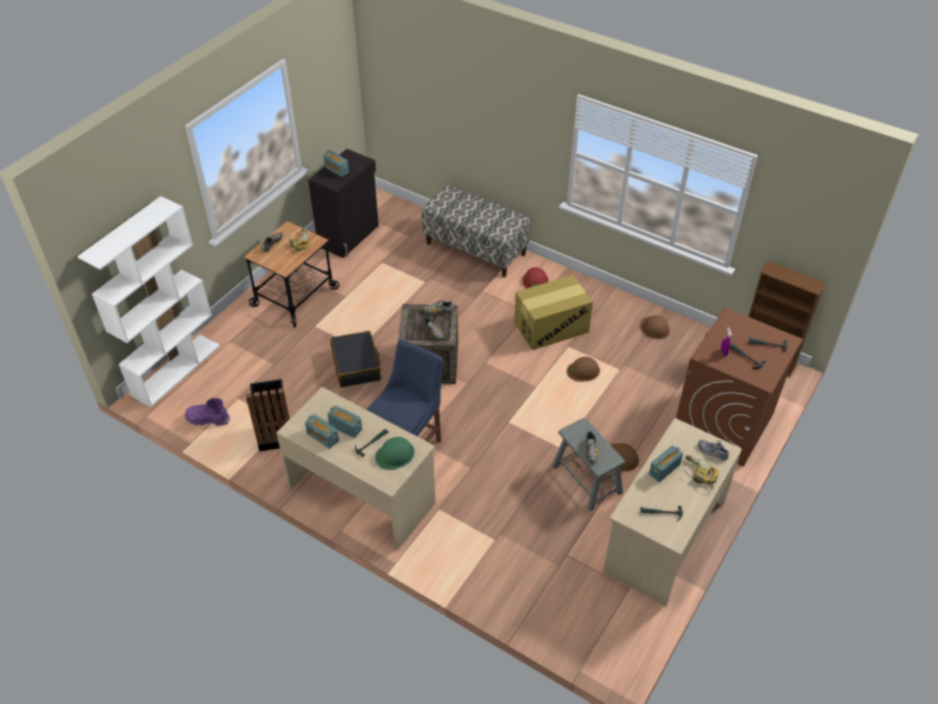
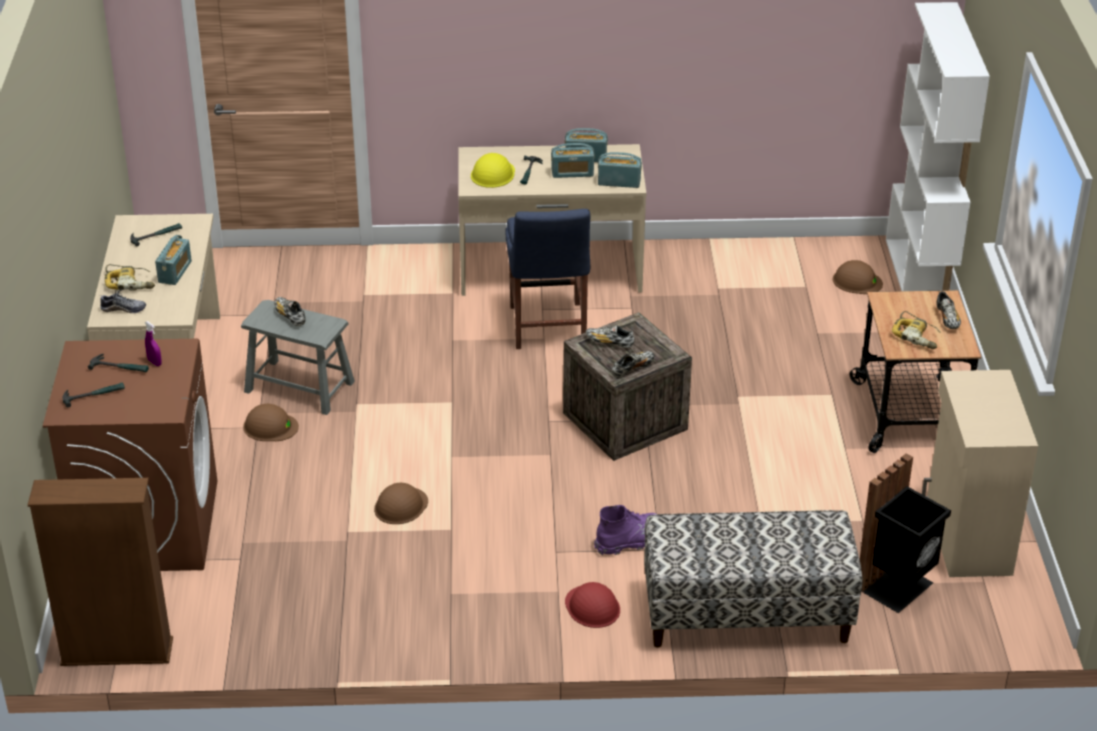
camera: 145 degrees right, 10 degrees down
purple boot [185,398,230,426] -> purple boot moved to [594,505,658,555]
black trash can [246,379,290,452] -> black trash can moved to [860,454,951,613]
black cabinet [308,149,379,258] -> beige cabinet [922,370,1038,577]
radio [323,150,349,177] -> radio moved to [598,152,642,188]
black suitcase [330,331,381,387] -> none
green hard hat [375,437,414,470] -> yellow hard hat [471,153,515,188]
cardboard box [514,275,593,350] -> none
brown hard hat [640,315,670,339] -> brown hard hat moved to [833,260,883,294]

